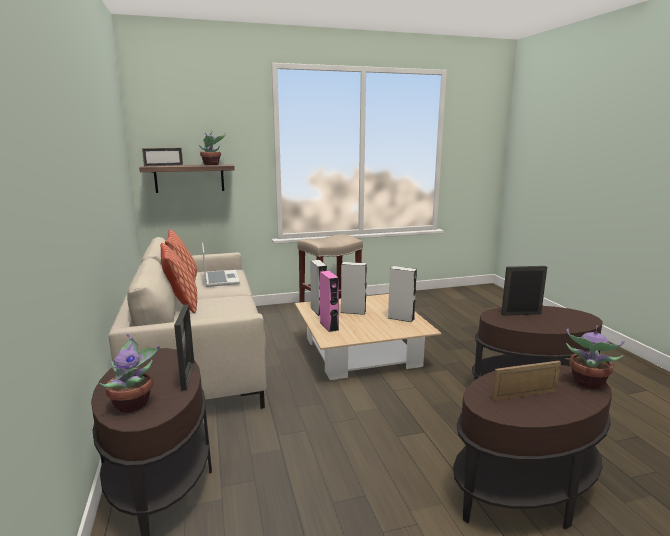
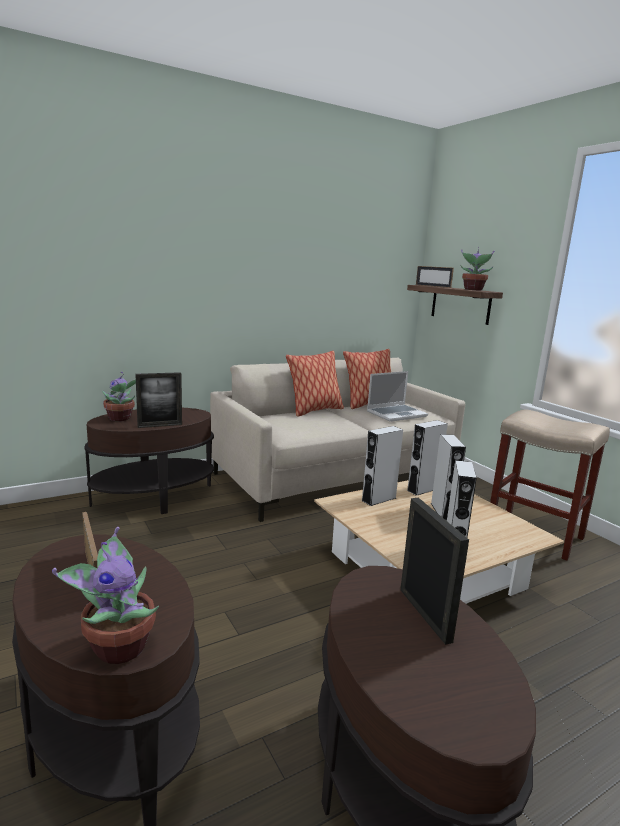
camera: 75 degrees right, 0 degrees up
pink speaker [320,271,339,332] -> grey speaker [361,426,403,506]

